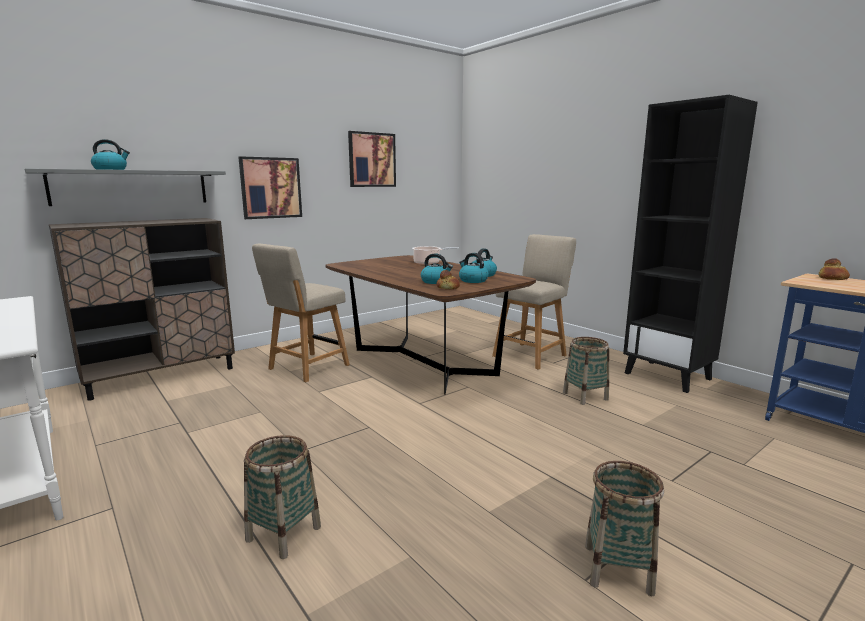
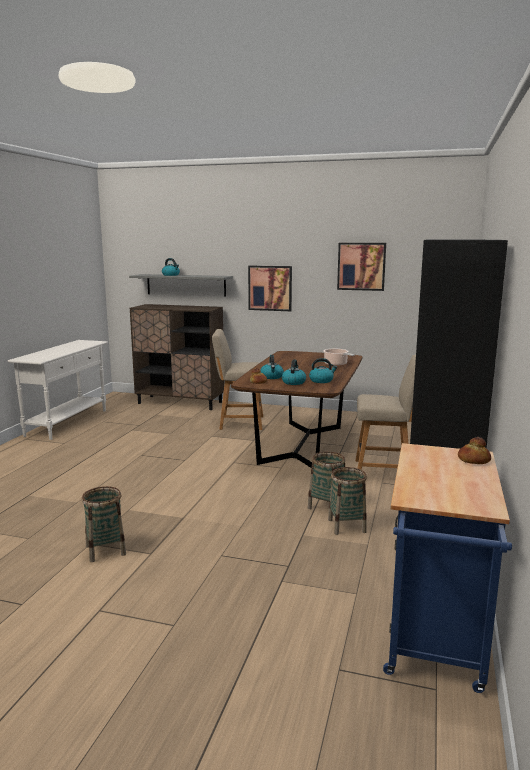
camera: 55 degrees right, 0 degrees up
basket [244,435,321,559] -> basket moved to [328,467,367,535]

